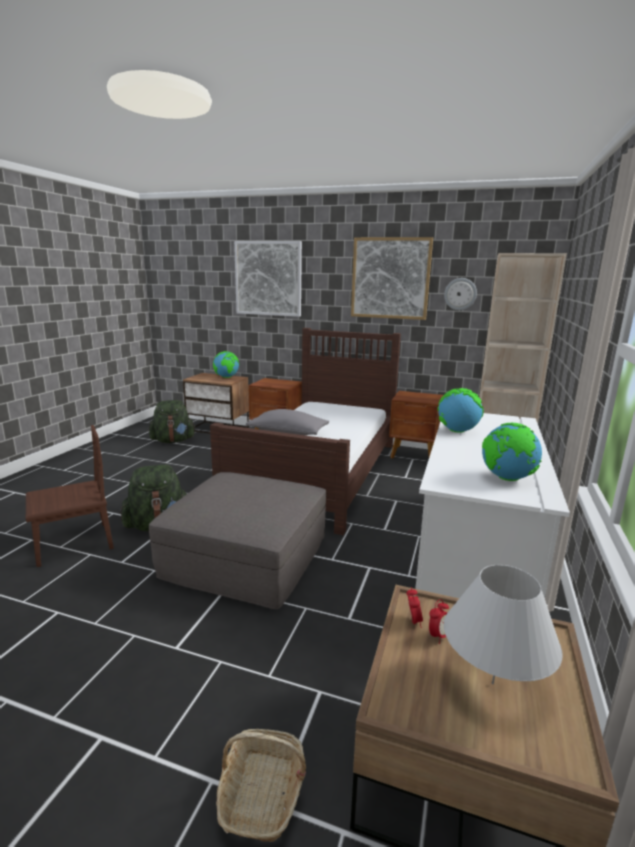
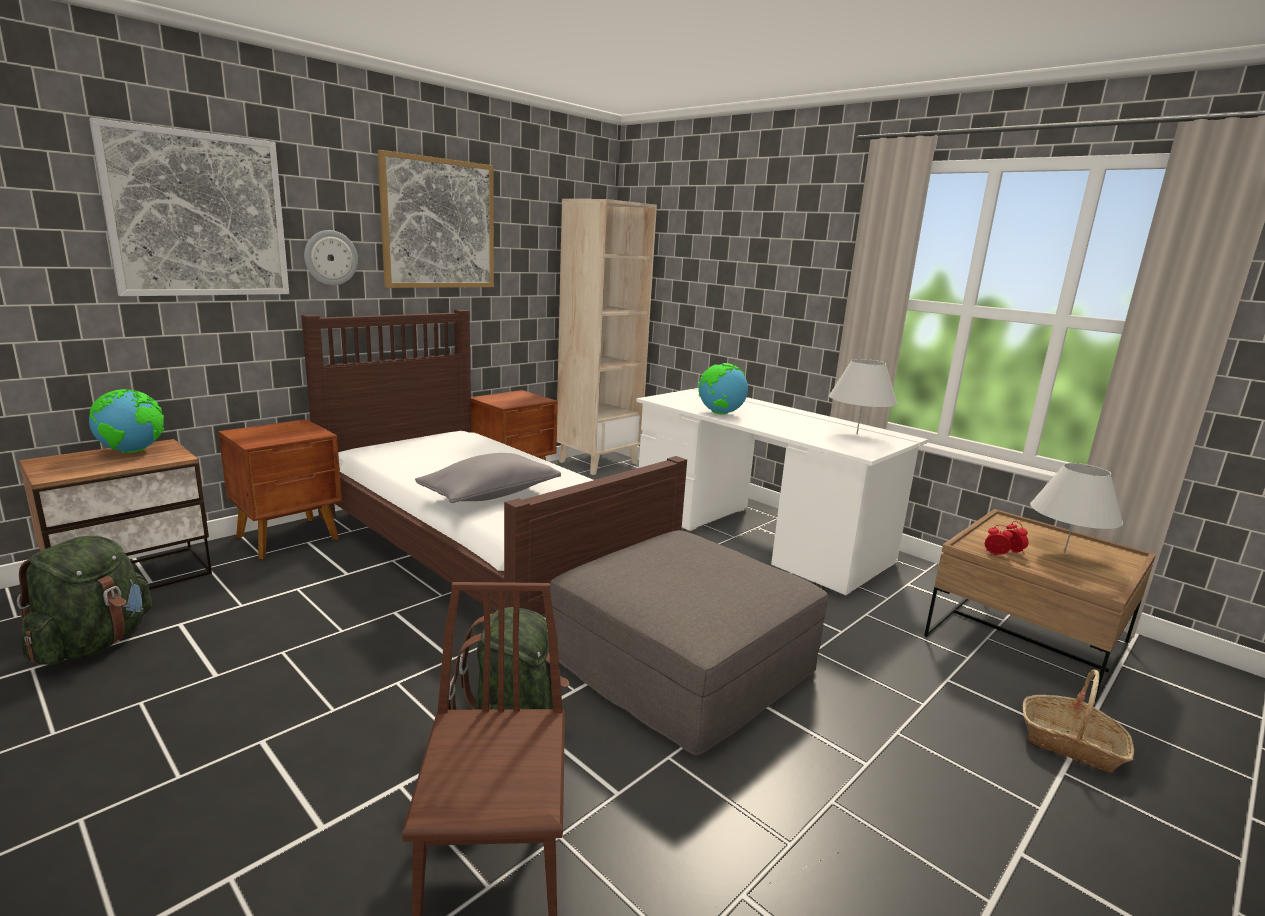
camera: 65 degrees left, 0 degrees up
wall clock [444,278,477,310] -> wall clock moved to [304,230,358,285]
globe [482,423,542,481] -> white table lamp [829,359,897,434]

